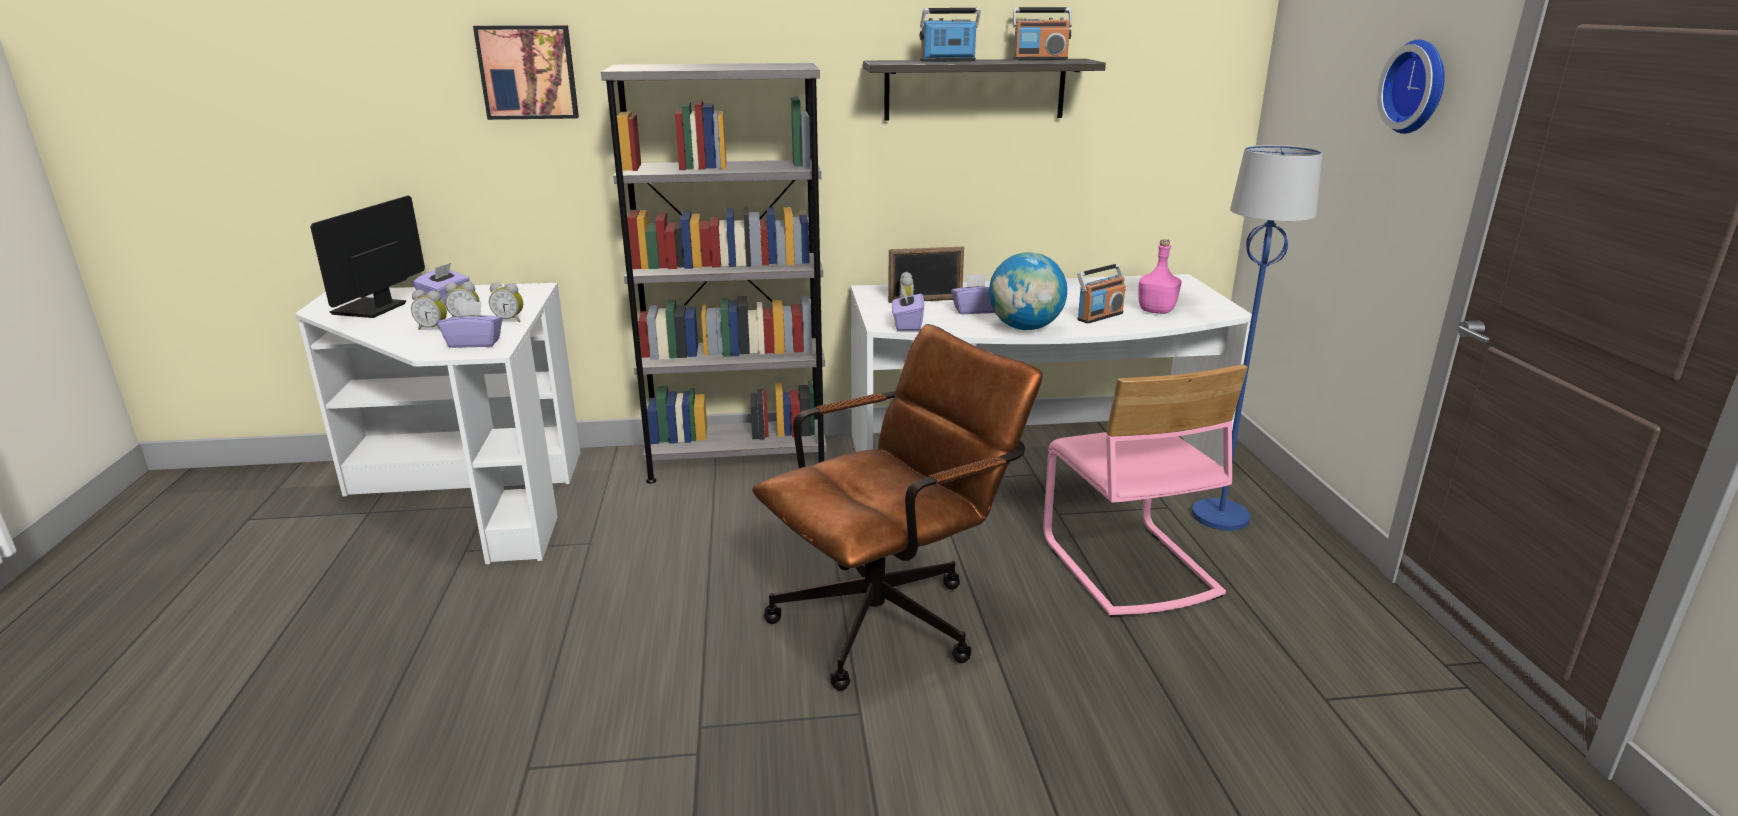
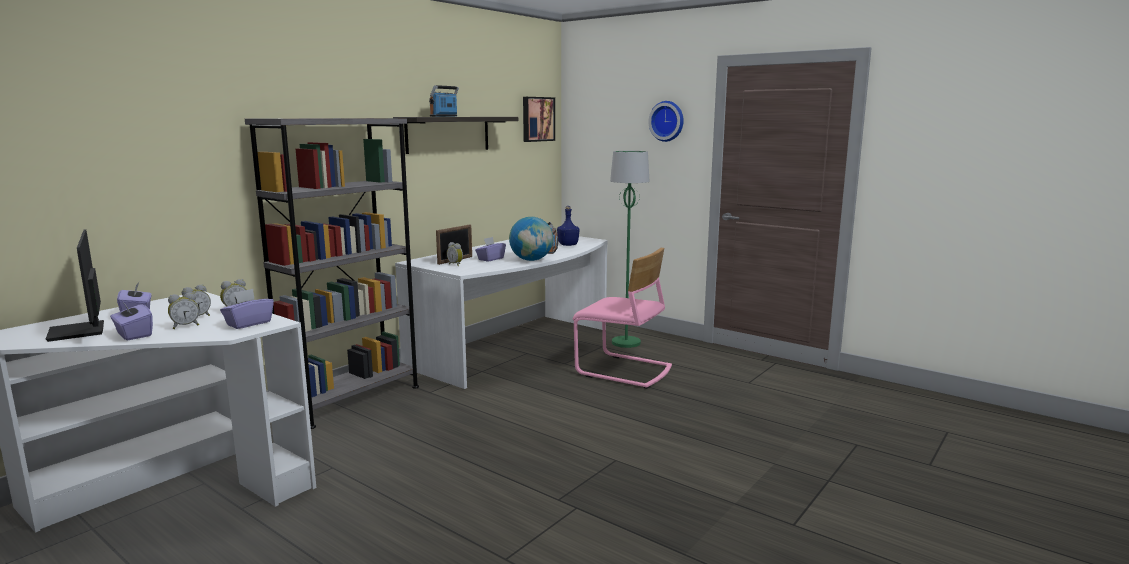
camera: 45 degrees left, 10 degrees down
picture [473,25,579,120] -> picture moved to [523,97,555,142]
brown office chair [752,324,1043,691] -> none
purple tissue box [892,287,924,331] -> purple tissue box moved to [110,299,153,340]
radio [1013,7,1072,60] -> none
pink bottle [1138,239,1181,314] -> blue bottle [557,206,579,246]
blue floor lamp [1192,145,1322,531] -> green floor lamp [610,151,650,348]

